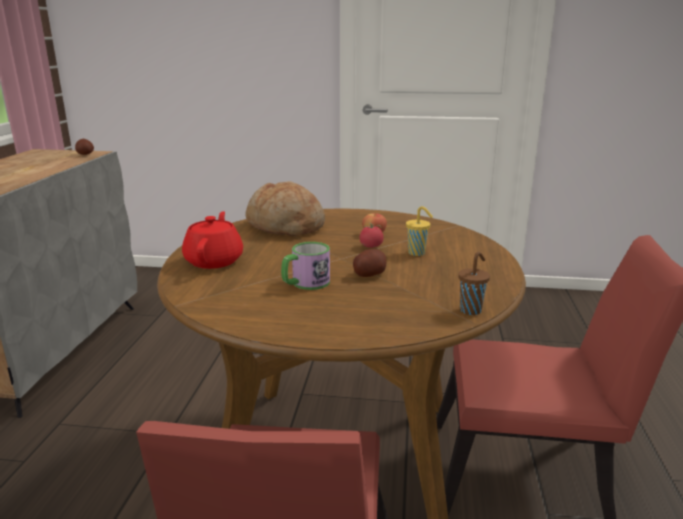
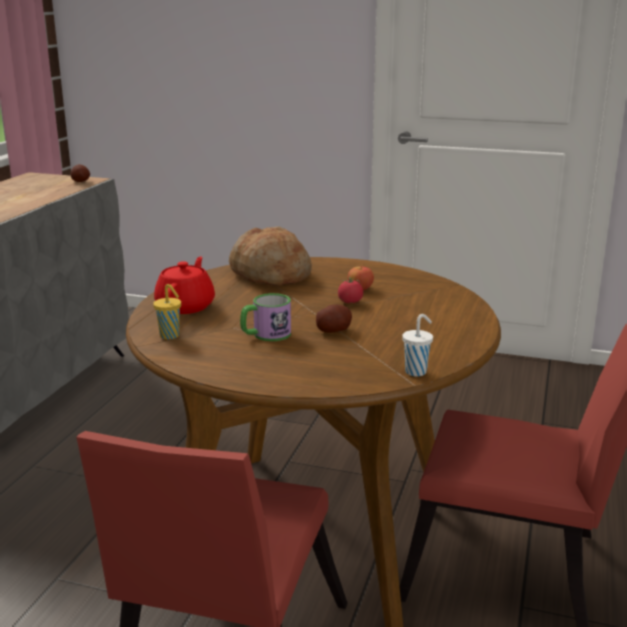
camera: 10 degrees right, 0 degrees up
yellow cup [406,206,433,256] -> yellow cup moved to [153,284,181,340]
brown cup [458,252,490,315] -> white cup [402,314,433,376]

